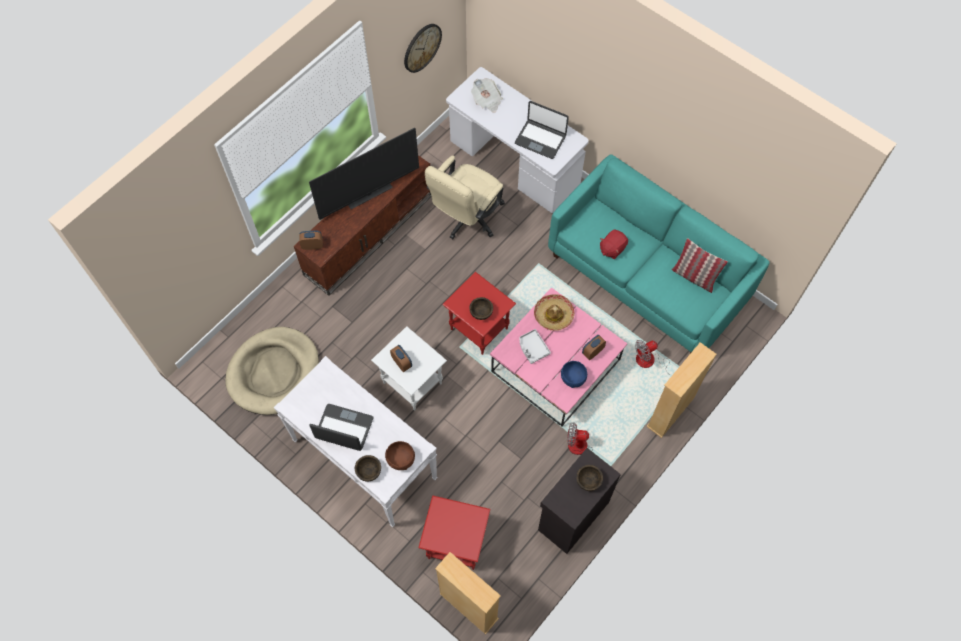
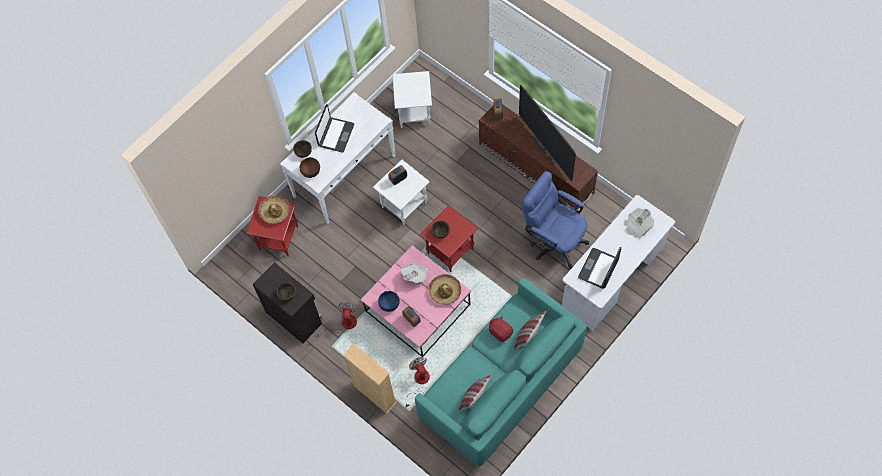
camera: 95 degrees right, 0 degrees up
beige dog bed [225,327,319,415] -> white side table [392,71,432,128]
wall clock [404,24,442,73] -> none
beige office chair [425,156,505,239] -> blue office chair [522,171,589,269]
beige bookcase [435,552,501,634] -> none
grey tray [519,329,551,364] -> newspaper [401,263,428,283]
none -> hat [258,195,290,224]
none -> pillow [514,311,546,349]

